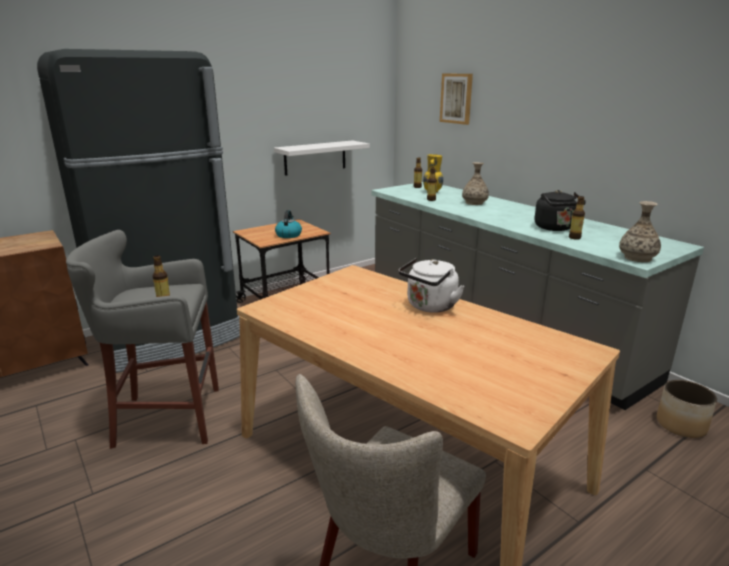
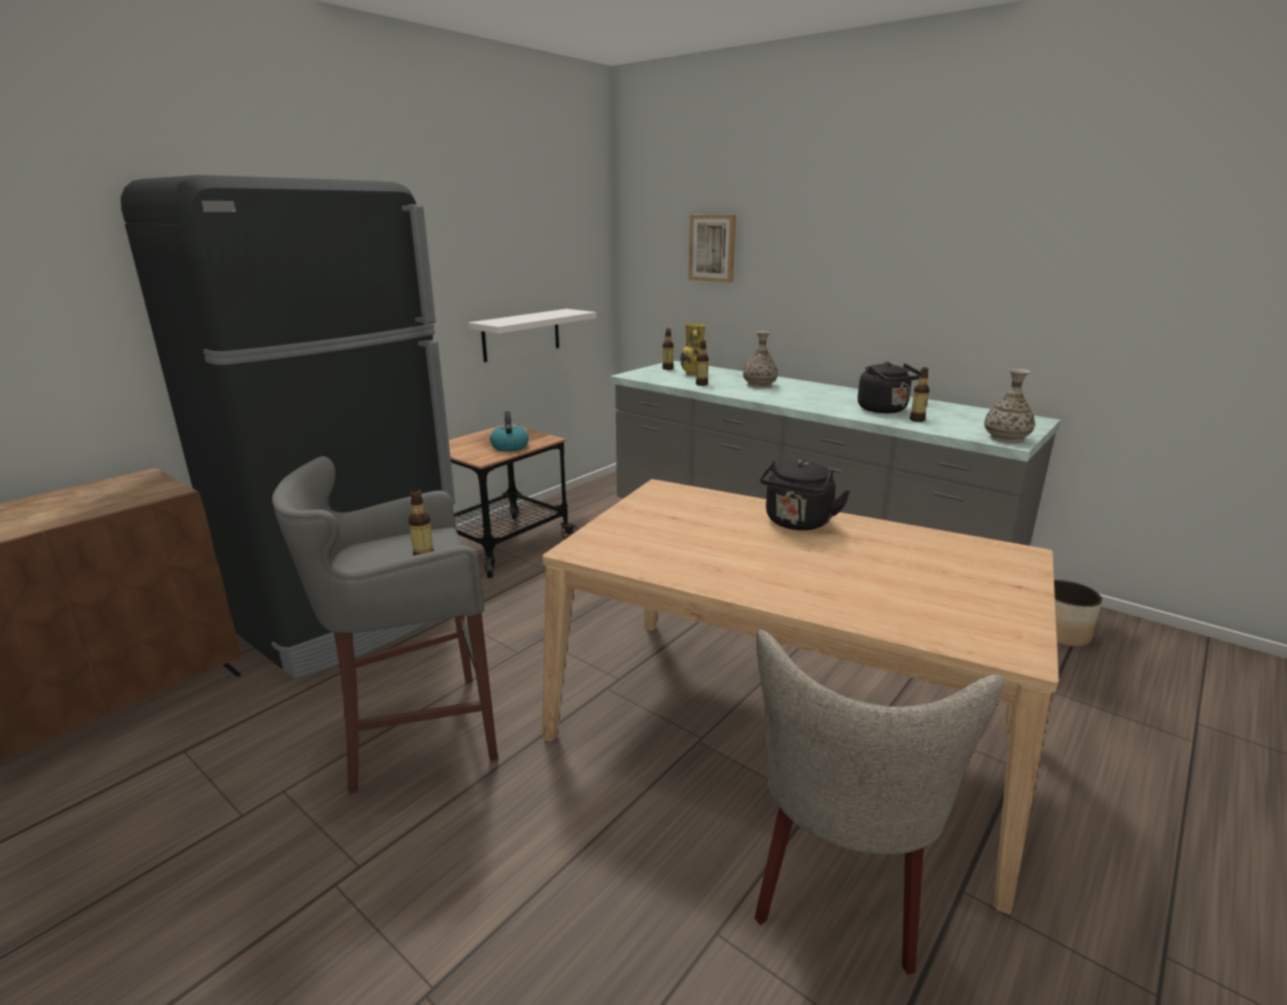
camera: 15 degrees left, 0 degrees up
white kettle [399,258,464,313] -> black kettle [760,460,850,530]

